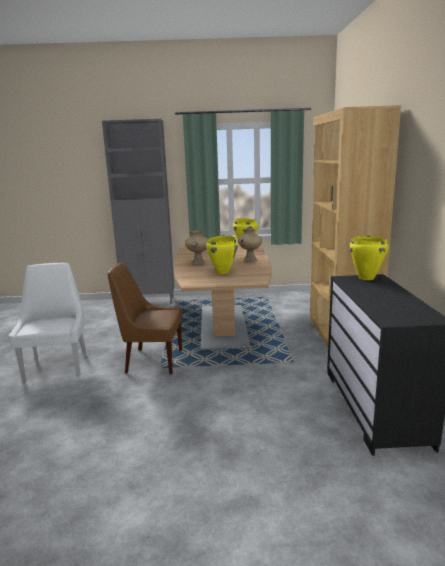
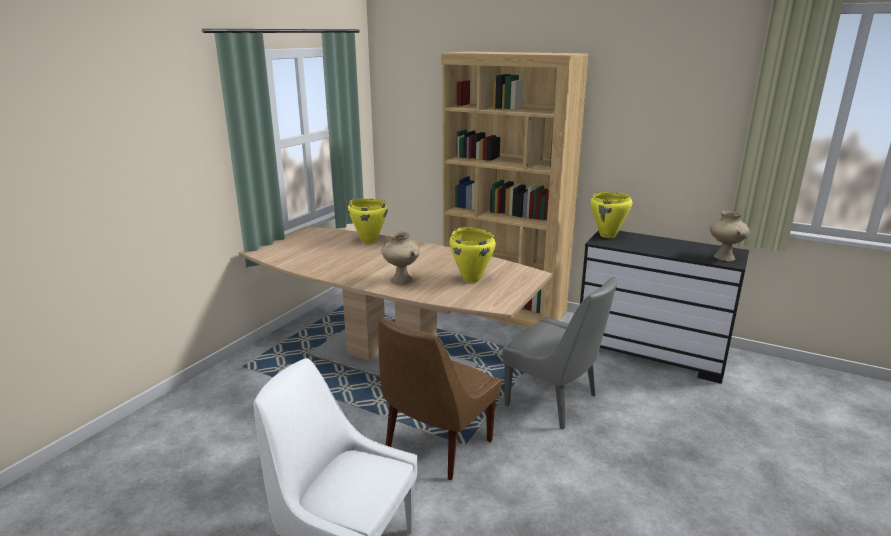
camera: 60 degrees left, 5 degrees up
grey cabinet [102,119,174,304] -> none
beige vase [238,228,262,262] -> beige vase moved to [710,211,749,261]
none -> grey chair [502,276,617,430]

